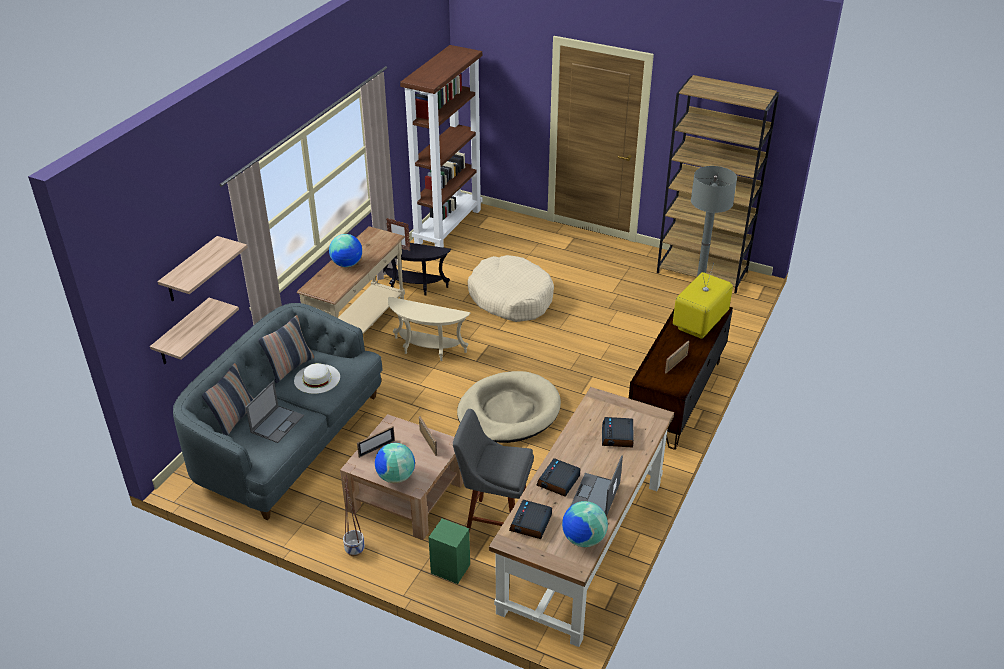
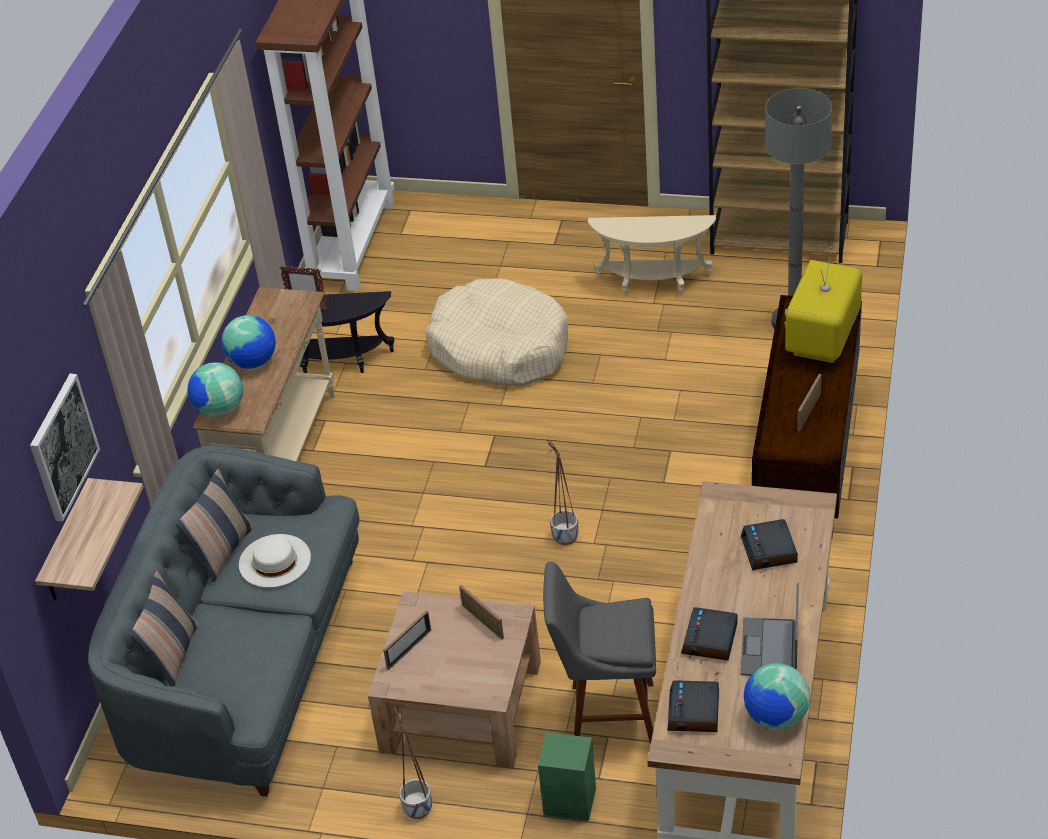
camera: 10 degrees left, 5 degrees up
shelf [158,236,248,302] -> picture [30,374,100,522]
laptop [246,381,304,443] -> none
globe [375,443,415,483] -> globe moved to [187,362,243,417]
beige side table [388,297,470,361] -> beige side table moved to [588,215,716,296]
beige dog bed [457,371,561,443] -> planter [546,439,579,545]

